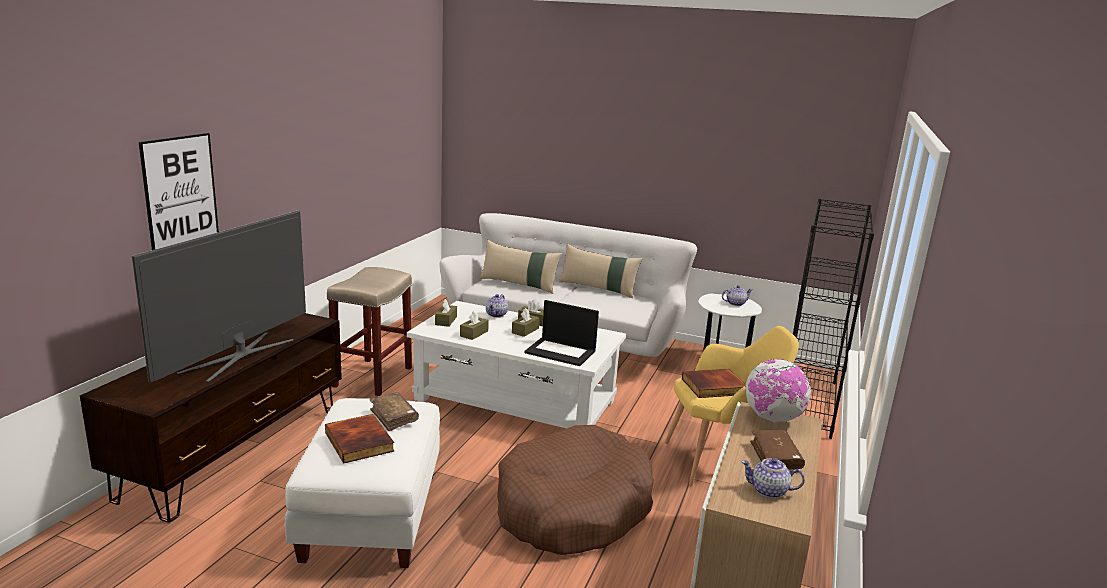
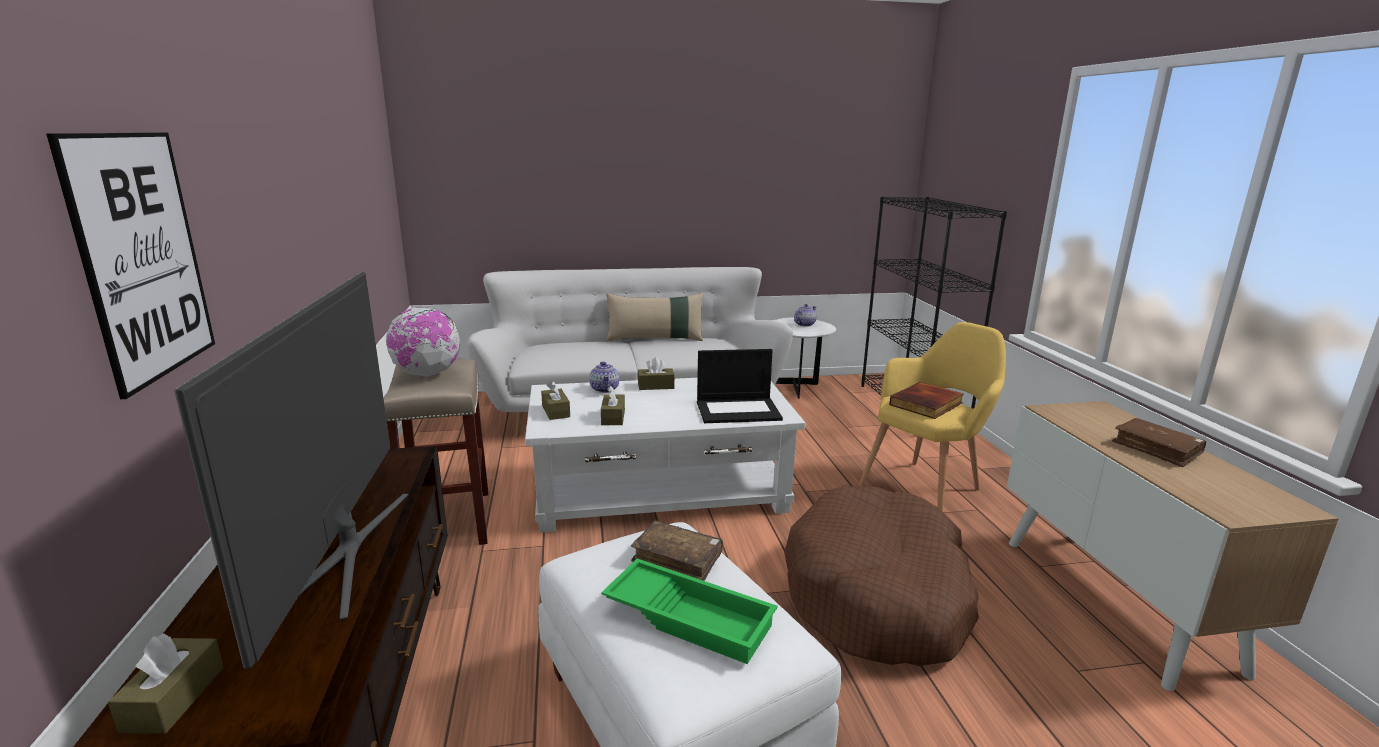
camera: 30 degrees left, 0 degrees up
book [325,414,394,464] -> green tray [601,559,778,664]
beige pillow [480,240,562,294] -> none
brown tissue box [512,308,540,337] -> brown tissue box moved to [108,634,224,734]
teapot [741,458,805,498] -> none
globe [745,359,811,422] -> globe moved to [385,307,460,377]

